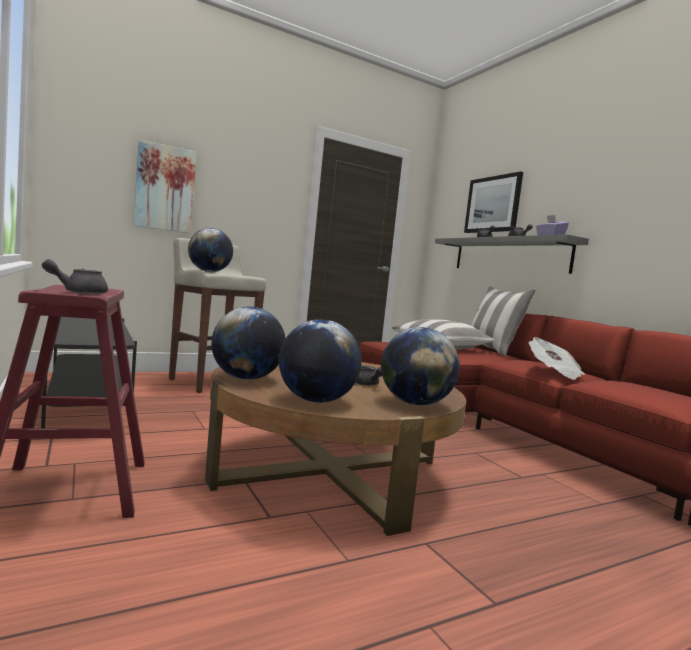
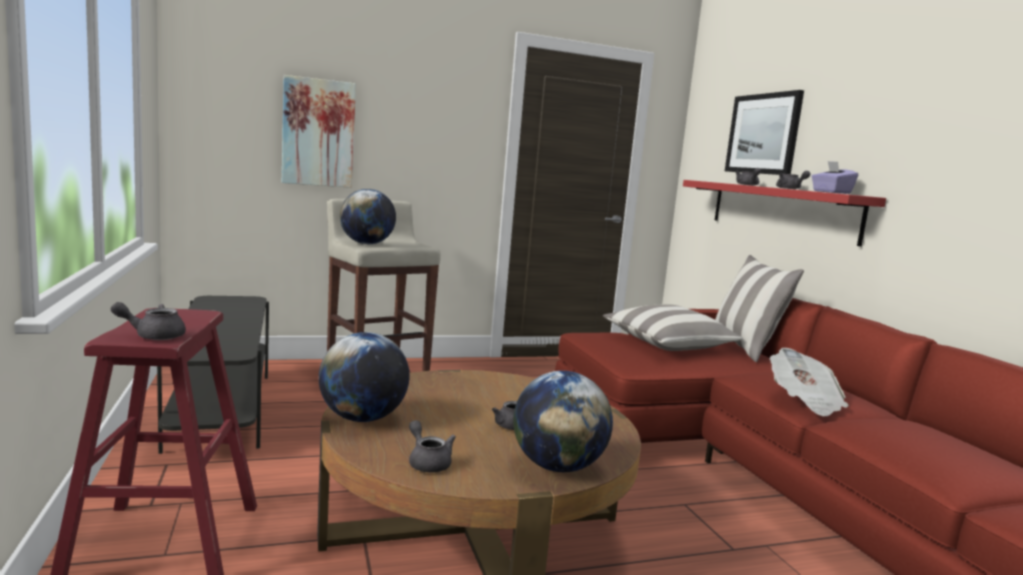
camera: 10 degrees right, 5 degrees up
globe [279,319,362,403] -> grey teapot [409,420,456,473]
grey shelf [435,234,589,274] -> red shelf [683,180,886,247]

